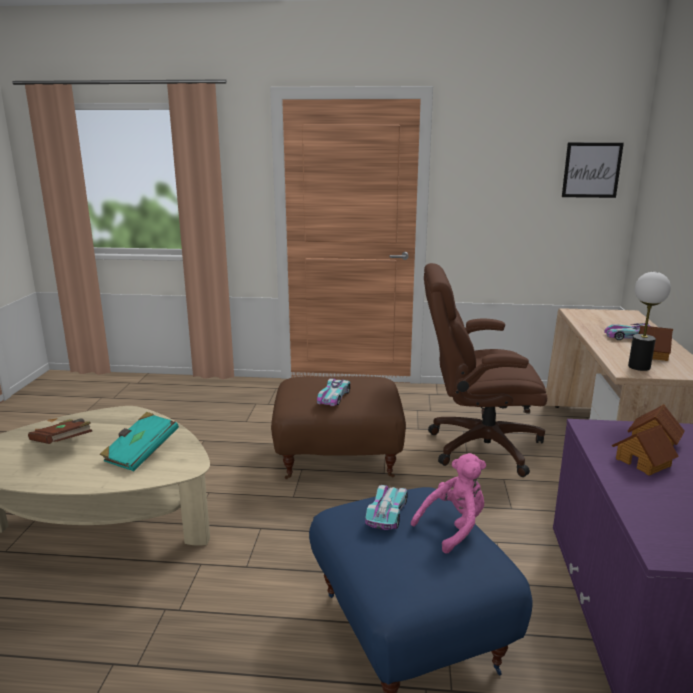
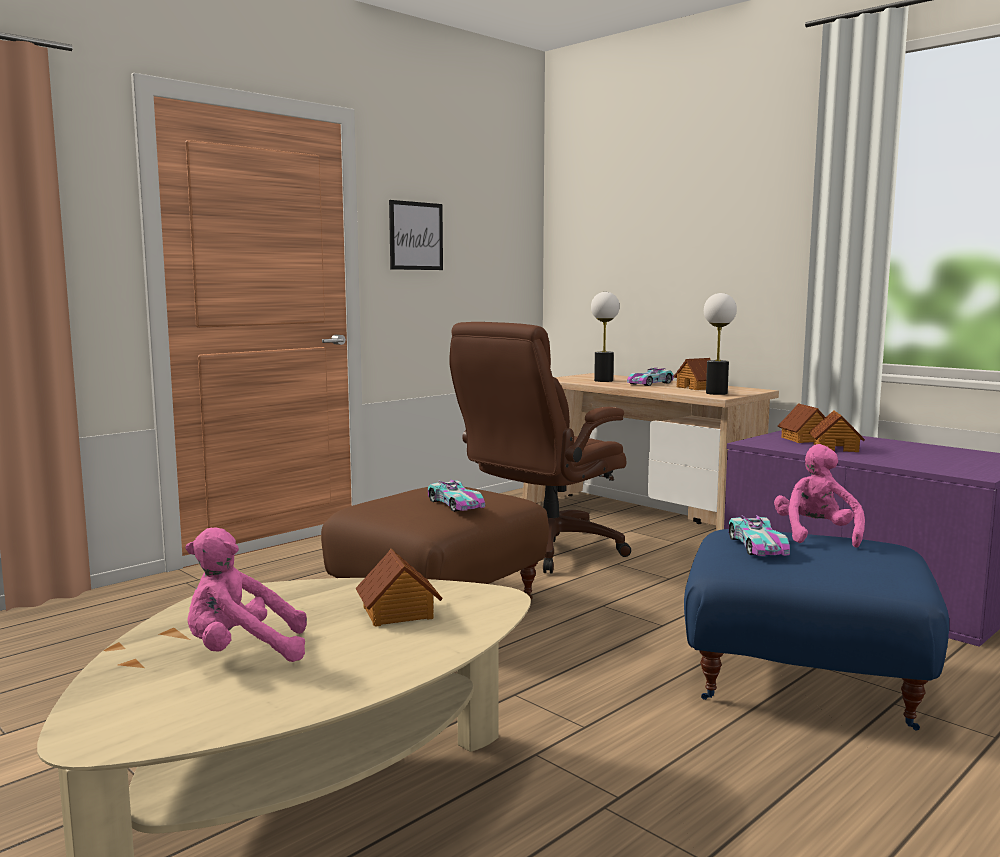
camera: 50 degrees left, 10 degrees down
brown book [28,419,92,444] -> pink plush toy [186,527,307,662]
turquoise book [100,412,179,472] -> toy house [355,549,443,627]
toy car [365,485,408,530] -> toy car turned 150 degrees counterclockwise [729,515,790,556]
picture [562,143,624,198] -> picture moved to [389,200,443,270]
none -> table lamp [591,292,620,382]

